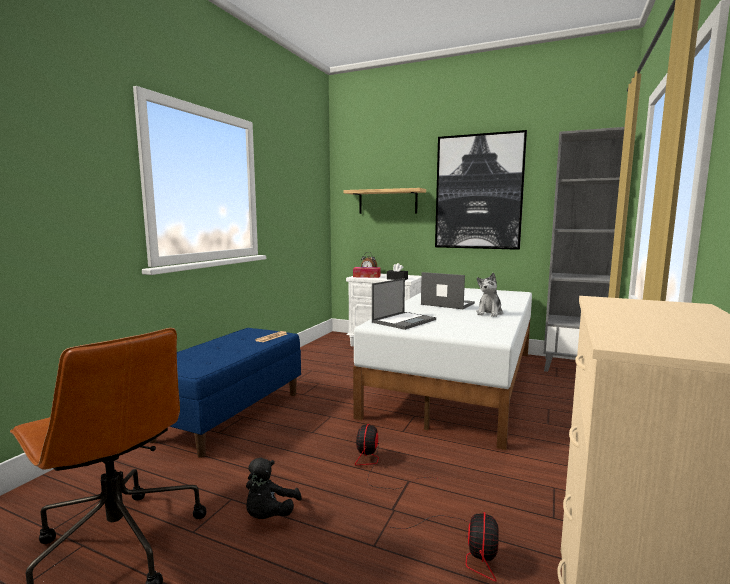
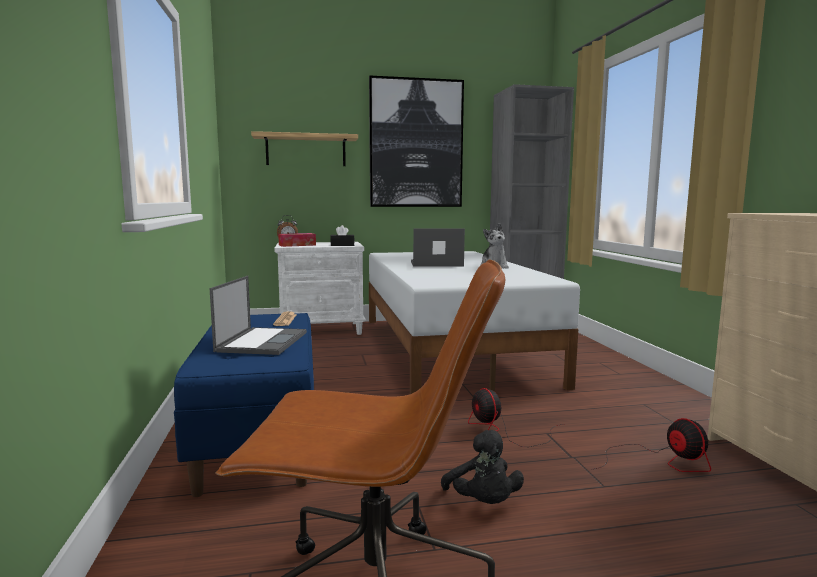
camera: 35 degrees left, 0 degrees up
laptop [372,278,436,330] -> laptop moved to [210,276,307,355]

